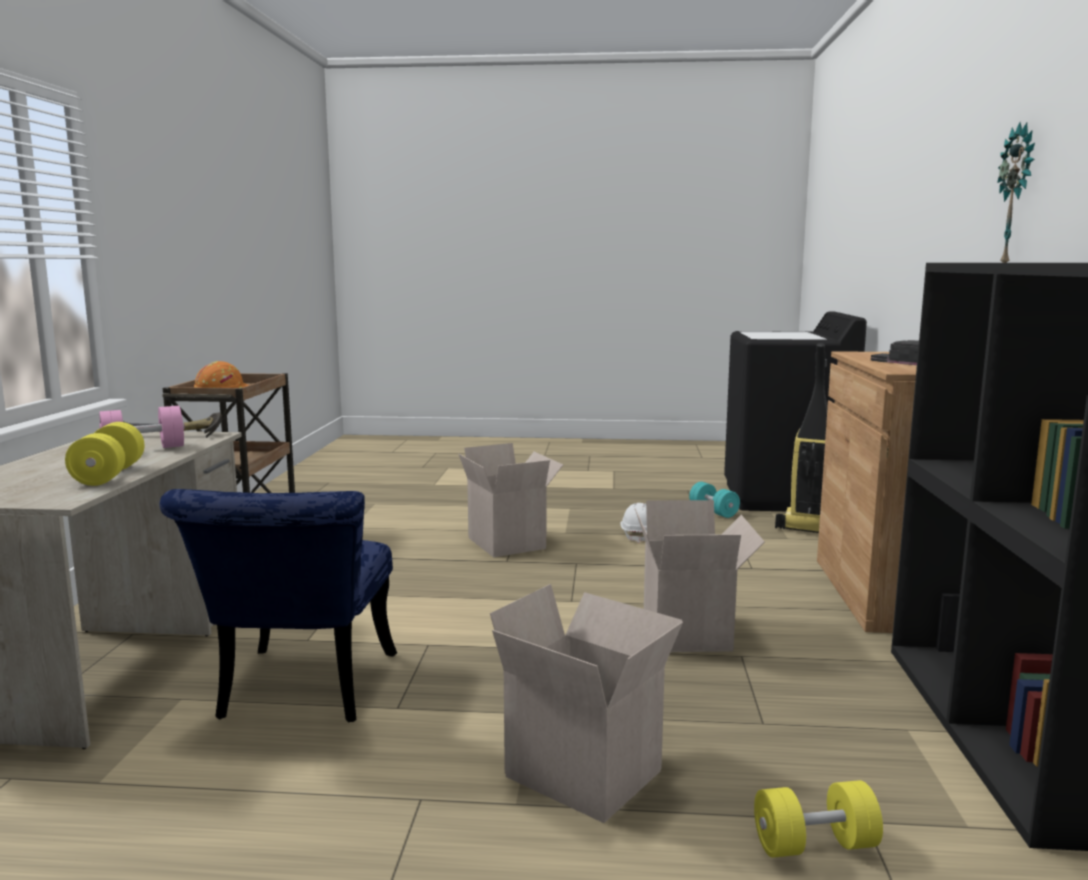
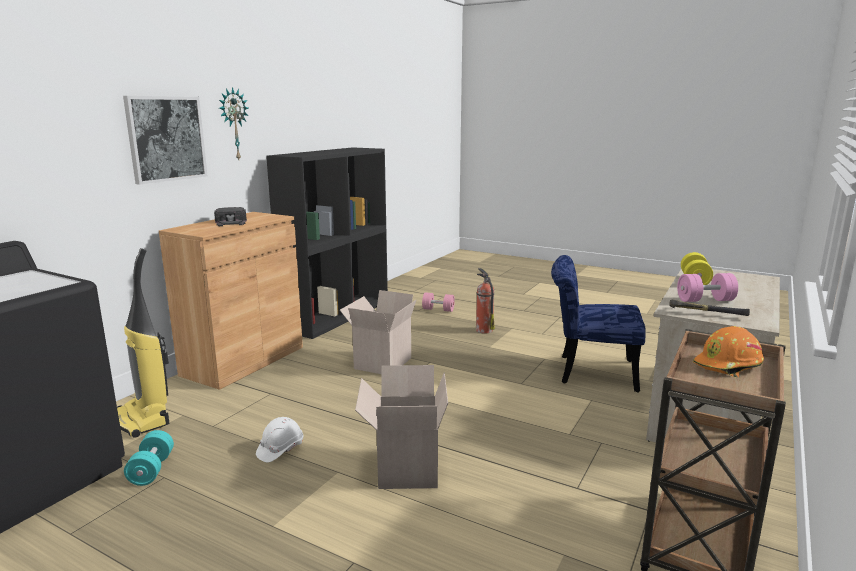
camera: 155 degrees left, 5 degrees up
blue chair [160,489,397,722] -> blue chair turned 105 degrees counterclockwise [551,255,646,392]
cardboard box [490,584,683,823] -> fire extinguisher [476,268,495,334]
yellow dumbbell [754,780,883,858] -> pink dumbbell [422,292,455,312]
none -> picture [123,96,207,185]

